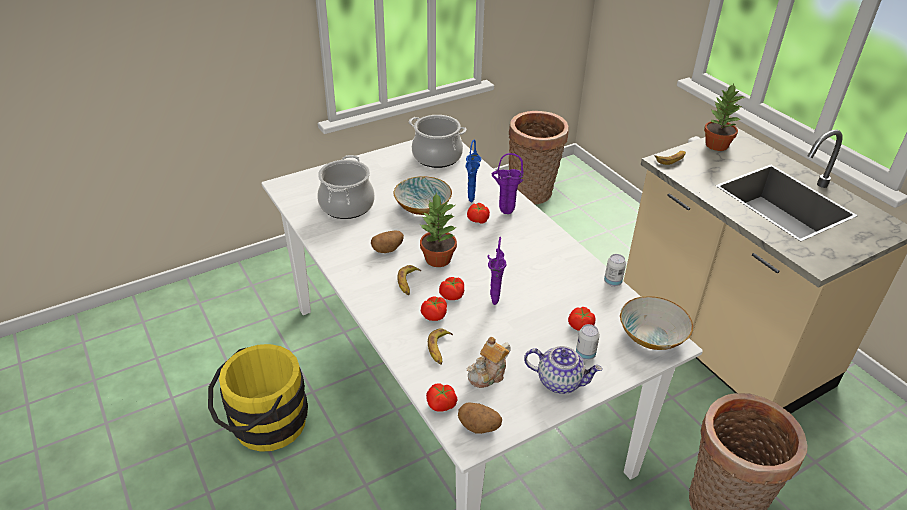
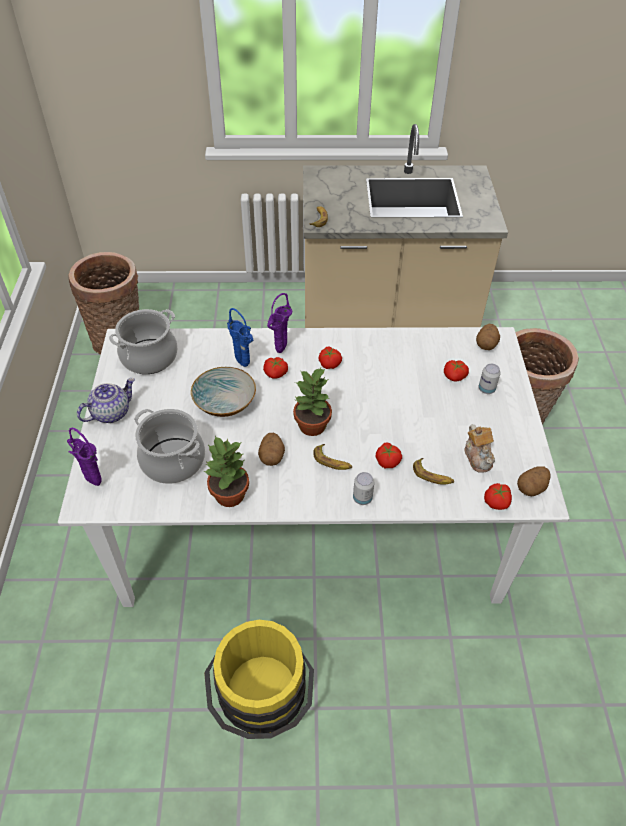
camera: 60 degrees left, 10 degrees up
tomato [439,277,464,300] -> tomato moved to [318,346,342,369]
purple vase [488,237,507,305] -> purple vase moved to [67,428,102,486]
teapot [524,346,603,394] -> teapot moved to [77,378,135,423]
can [604,254,626,287] -> can moved to [353,472,374,505]
bowl [620,296,693,350] -> potato [476,324,500,350]
potted plant [704,84,745,151] -> potted plant moved to [203,436,249,507]

